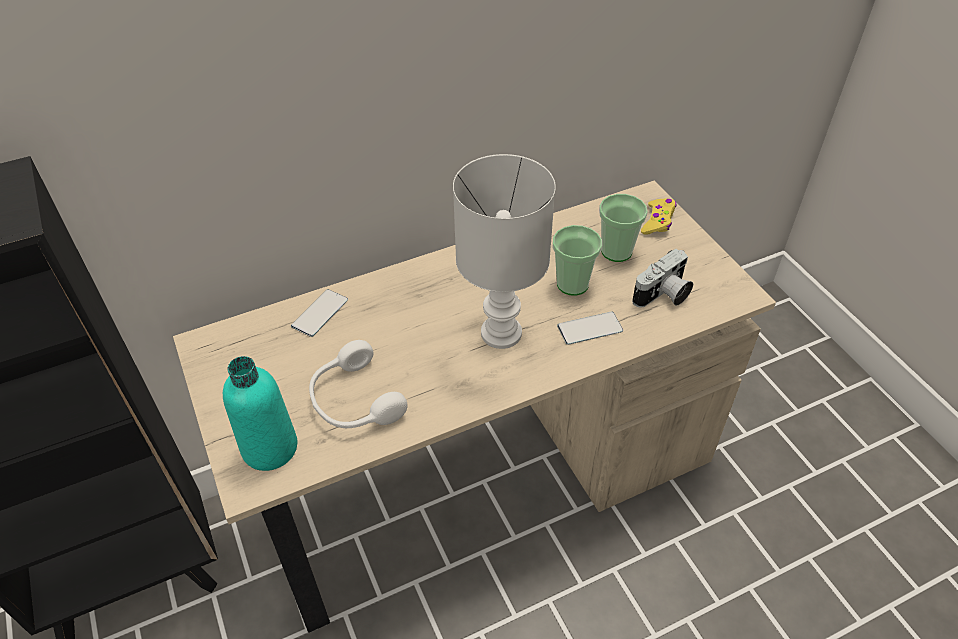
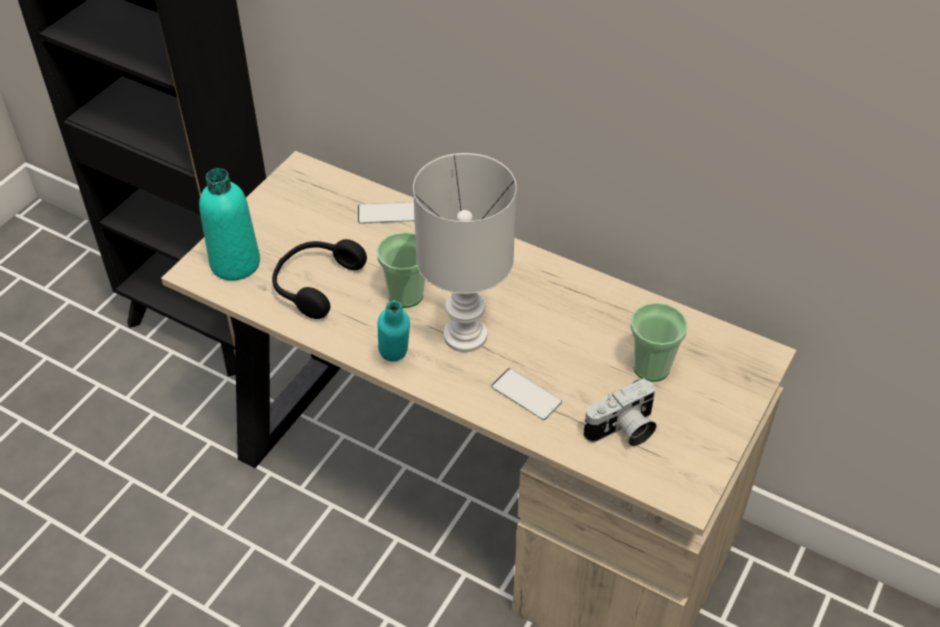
camera: 55 degrees right, 0 degrees up
white headphones [309,340,408,428] -> black headphones [272,239,367,319]
cup [553,225,602,296] -> cup moved to [377,232,425,308]
camera [632,248,693,308] -> camera turned 45 degrees counterclockwise [583,378,656,446]
yellow game controller [641,199,676,235] -> none
none -> turquoise bottle [377,300,410,362]

